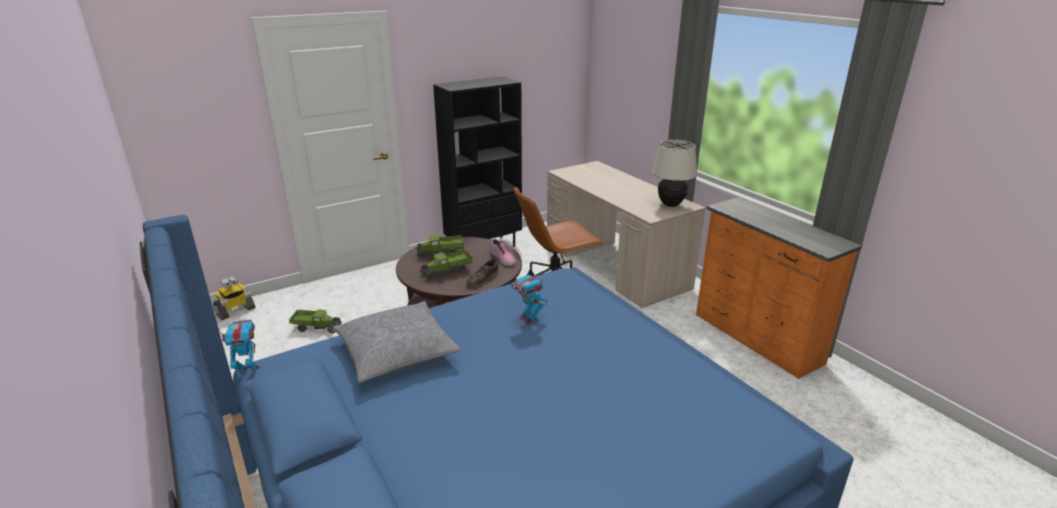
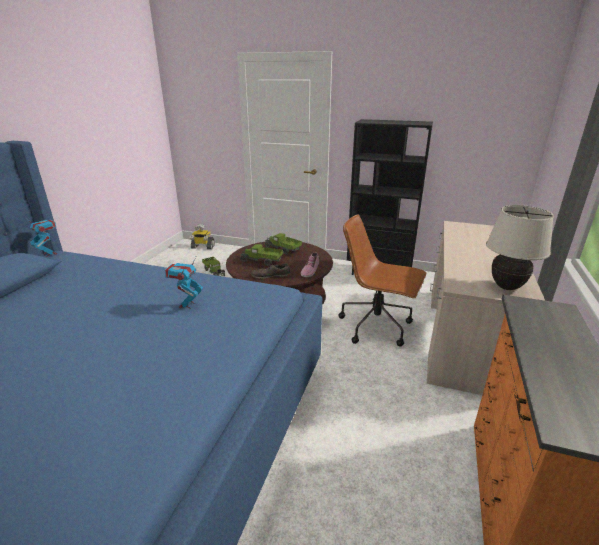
camera: 50 degrees right, 0 degrees up
grey pillow [332,301,461,383] -> none

